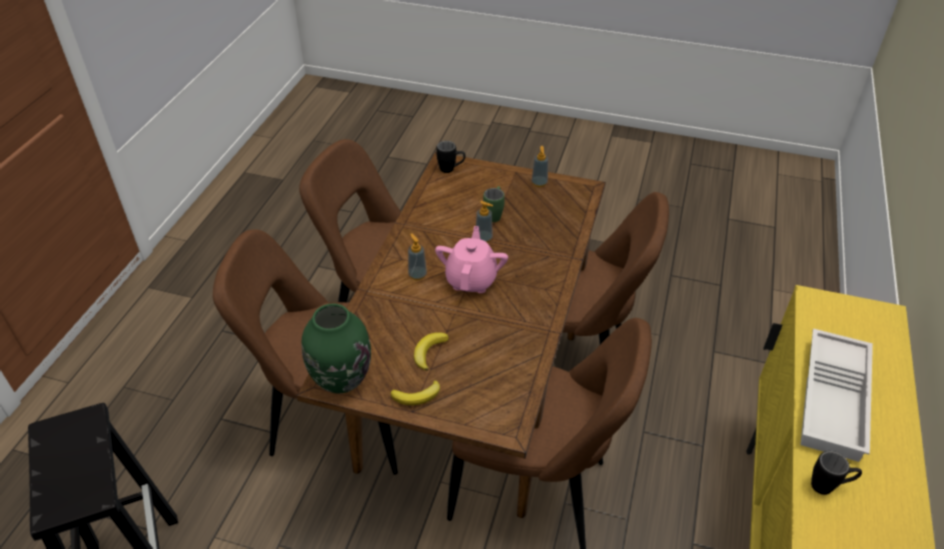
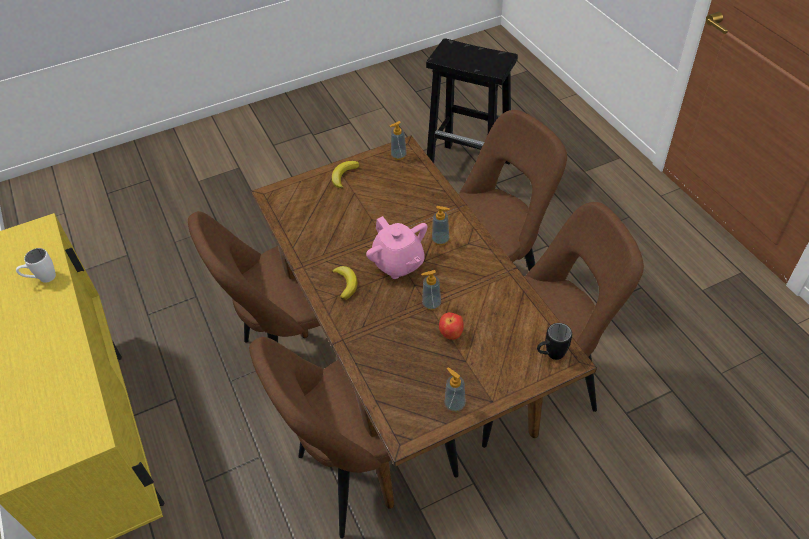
camera: 140 degrees right, 5 degrees up
green vase [302,303,371,393] -> soap dispenser [390,121,407,160]
banana [414,332,449,371] -> banana moved to [332,266,357,300]
green mug [483,186,505,222] -> apple [439,312,464,340]
white tray [801,329,873,462] -> none
black mug [811,451,862,495] -> white mug [16,248,56,283]

